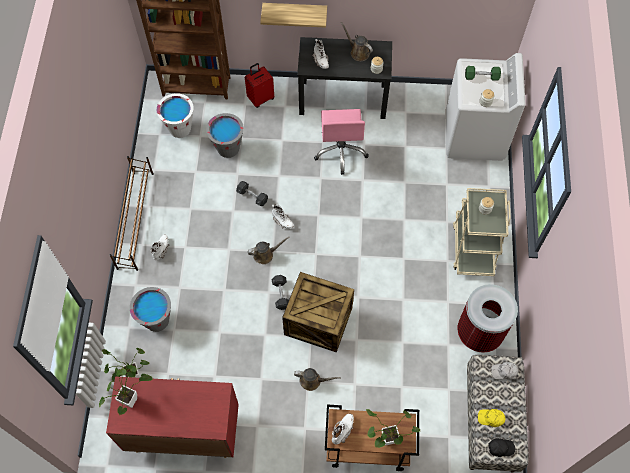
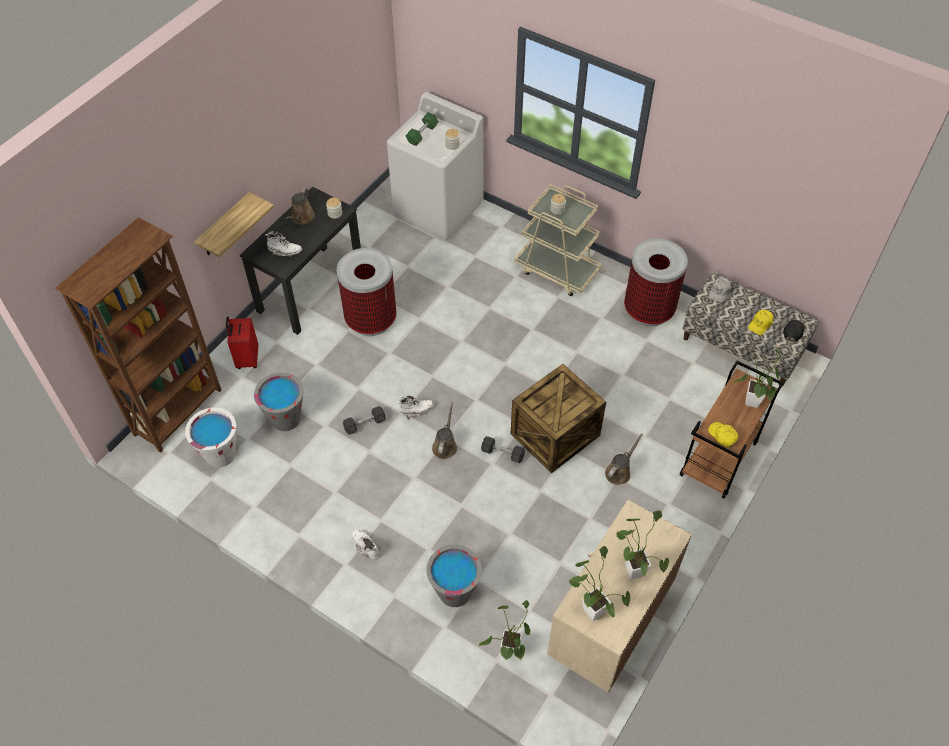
camera: 60 degrees left, 10 degrees down
red cabinet [106,376,239,458] -> beige cabinet [547,500,692,693]
brown shoe rack [110,156,154,271] -> none
pink office chair [314,109,369,175] -> trash can [337,248,396,336]
white boot [332,413,354,444] -> yellow cap [708,422,738,448]
brown watering can [341,22,373,61] -> brown watering can turned 60 degrees counterclockwise [286,188,315,224]
none -> potted plant [616,510,669,580]

